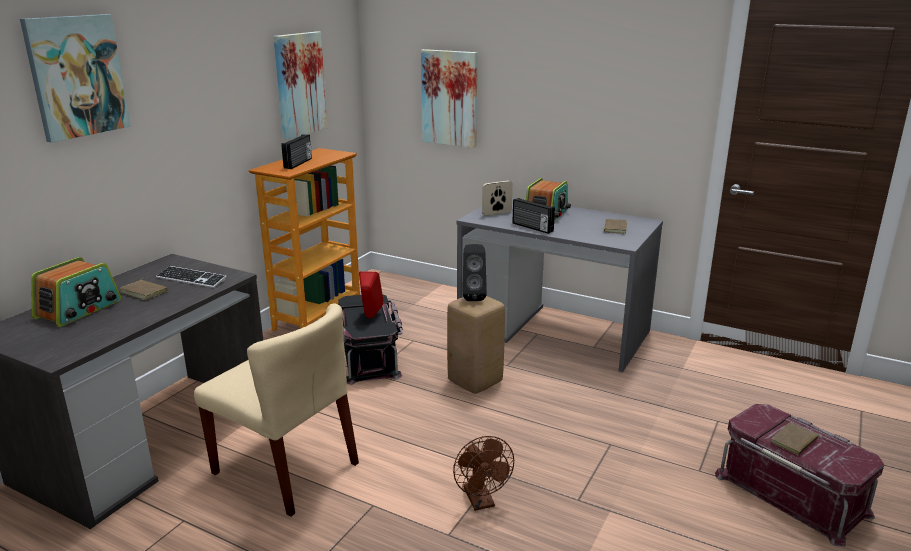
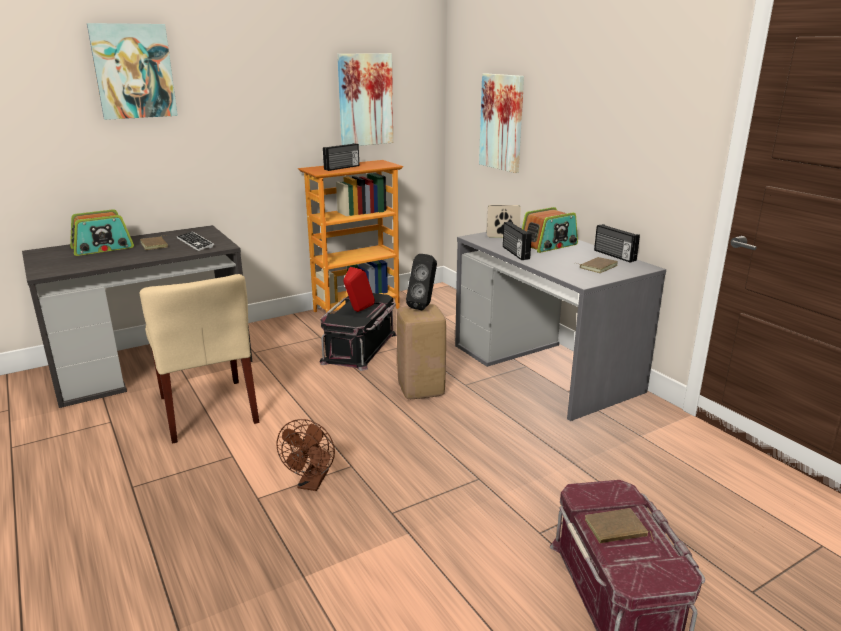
camera: 30 degrees right, 0 degrees up
none -> radio [594,224,640,262]

